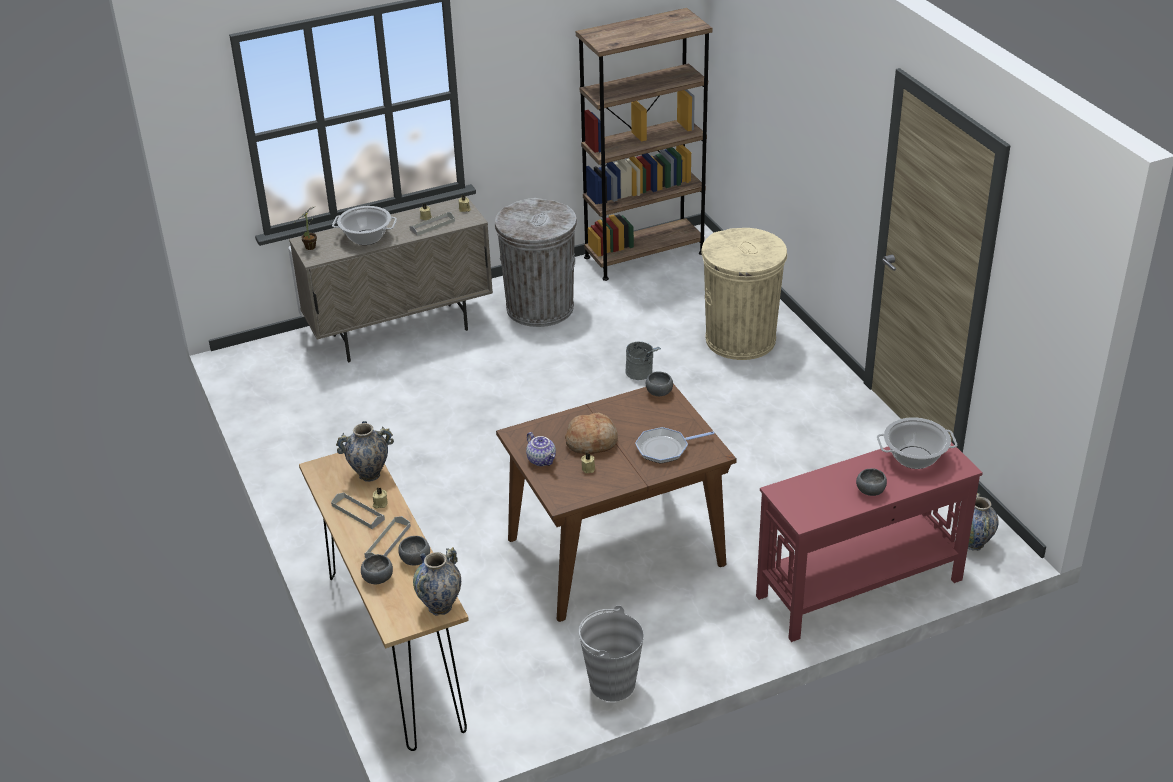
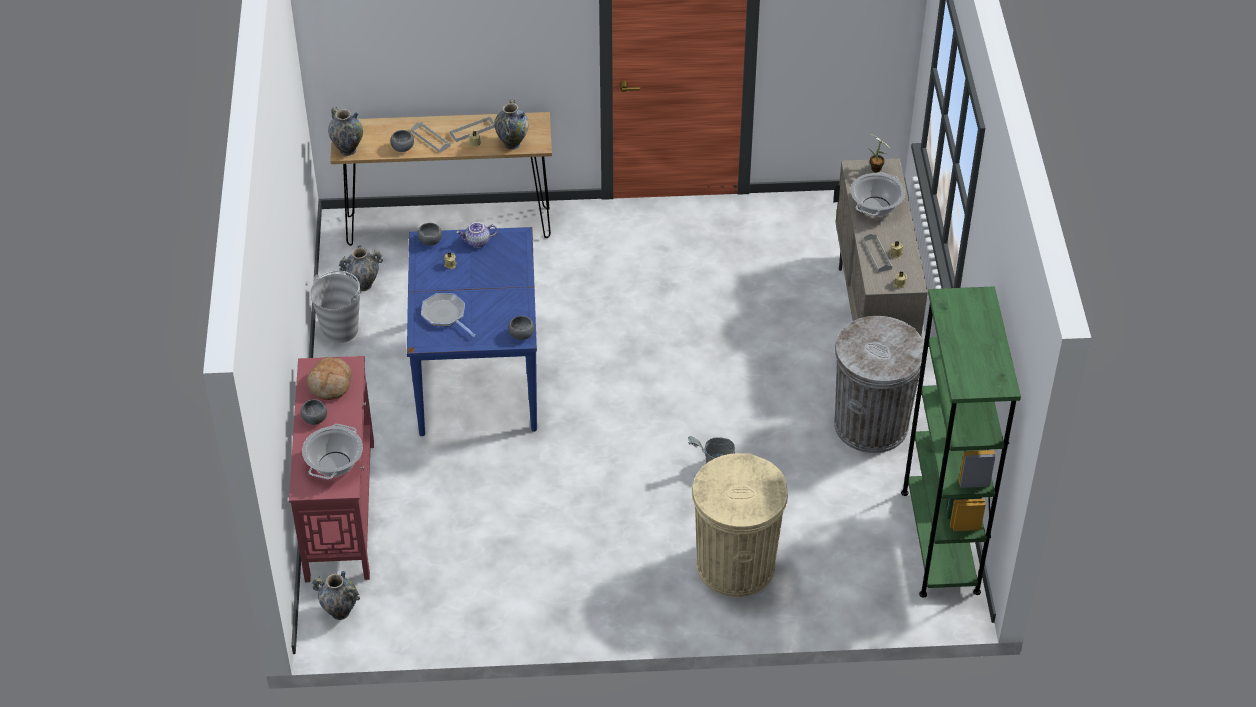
camera: 110 degrees right, 10 degrees up
grey bowl [361,554,393,584] -> grey bowl moved to [417,223,442,246]
brown dining table [496,384,737,622] -> blue dining table [407,227,537,436]
bread [565,412,618,454] -> bread moved to [307,357,352,400]
brown bookcase [576,8,712,281] -> green bookcase [901,286,1021,598]
frying pan [635,427,715,464] -> frying pan turned 45 degrees counterclockwise [421,293,475,337]
none -> vase [339,245,383,291]

